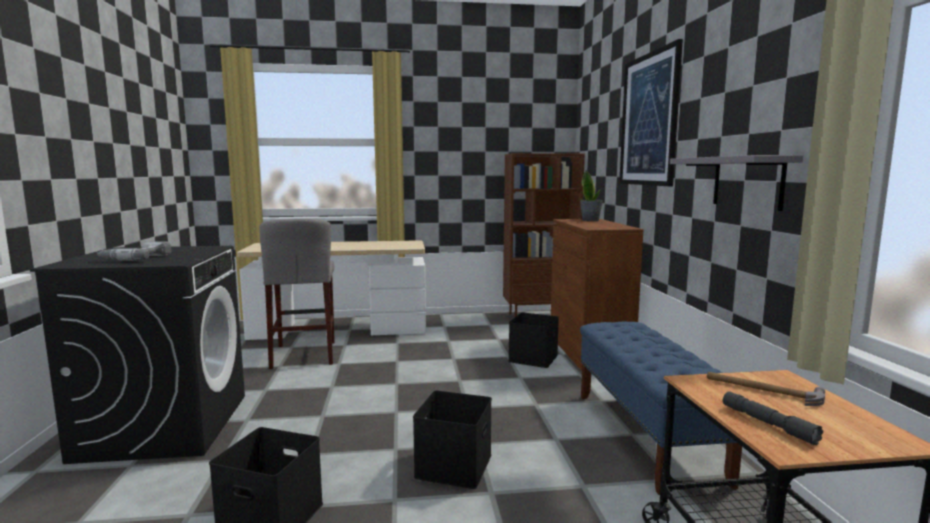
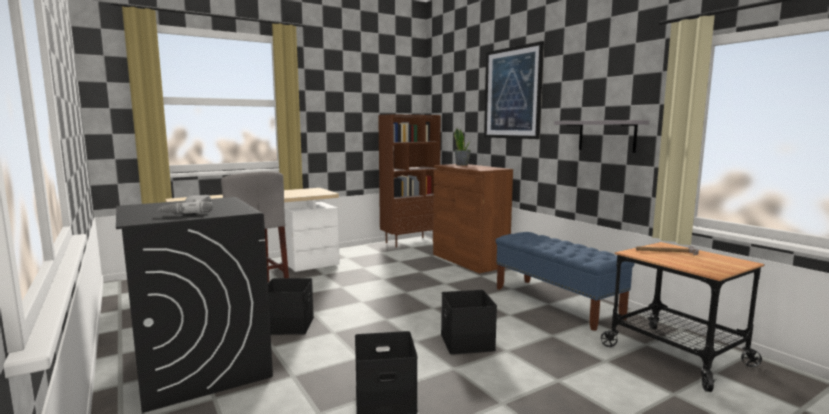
camera: 25 degrees left, 0 degrees up
black storage box [508,312,559,368] -> black storage box moved to [268,278,314,335]
grey flashlight [723,391,823,445] -> none

